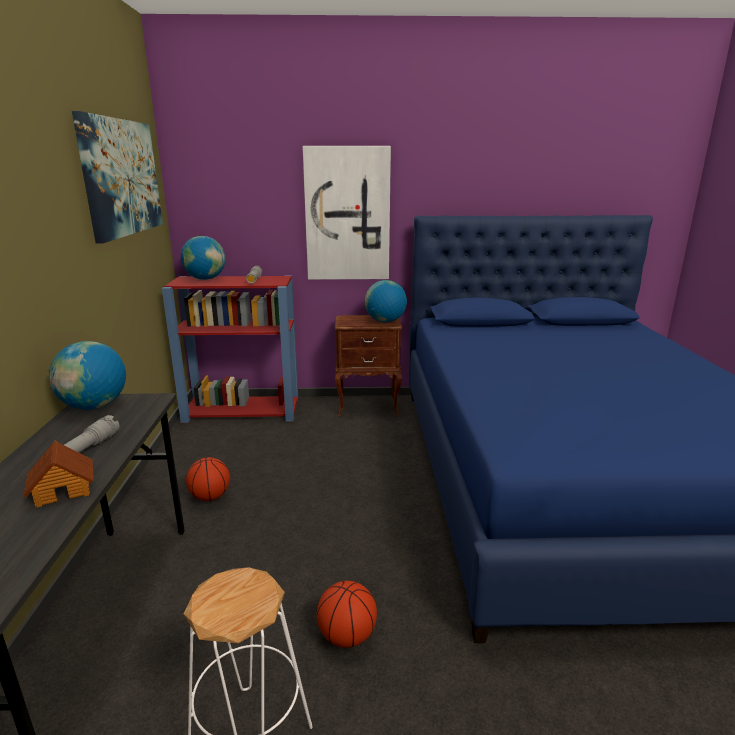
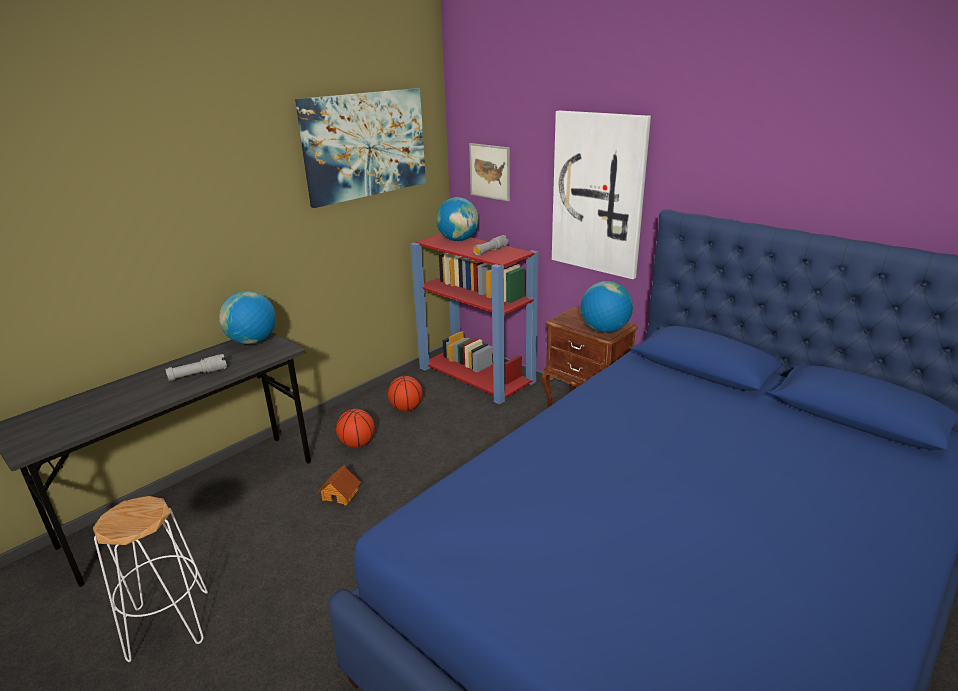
camera: 45 degrees right, 5 degrees up
toy house [24,441,93,507] -> toy house moved to [317,465,361,506]
basketball [317,581,377,648] -> basketball moved to [388,376,423,411]
none -> picture [469,143,510,202]

